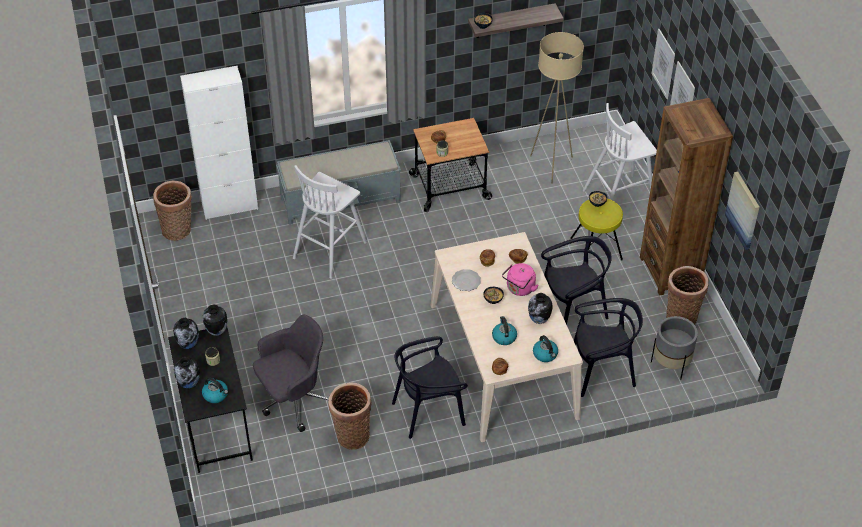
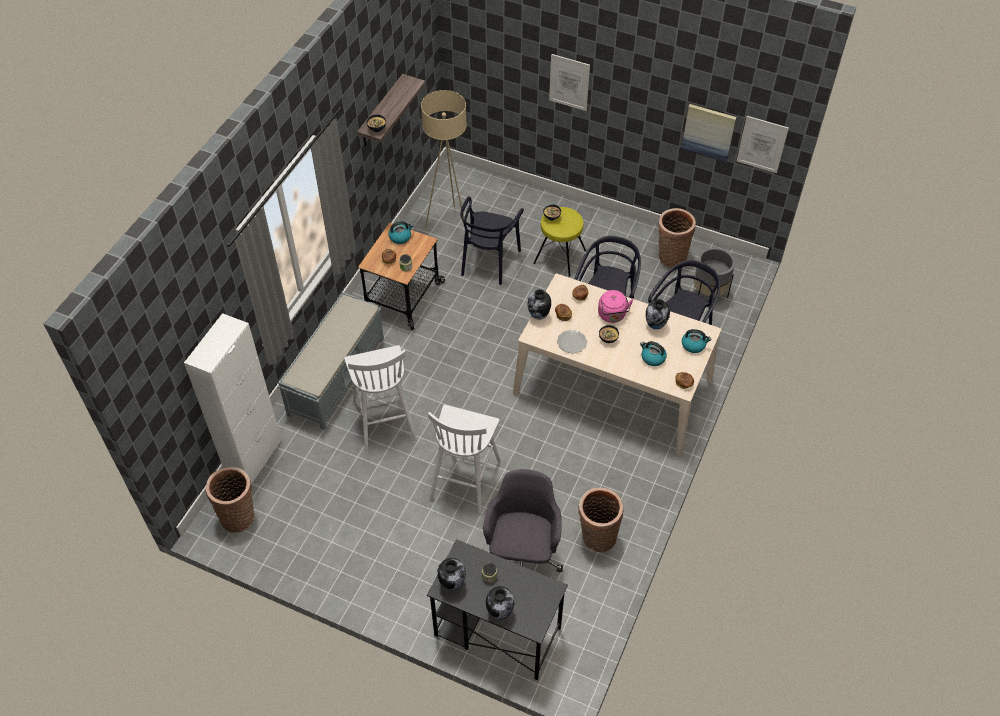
camera: 50 degrees left, 5 degrees up
vase [202,305,228,336] -> vase moved to [528,289,551,320]
kettle [202,377,228,403] -> kettle moved to [388,221,414,244]
black chair [392,336,468,439] -> black chair moved to [460,196,524,285]
white stool [583,103,657,201] -> white stool moved to [428,405,501,516]
brown bookcase [640,98,733,296] -> none
picture [651,29,675,99] -> picture moved to [737,116,789,173]

